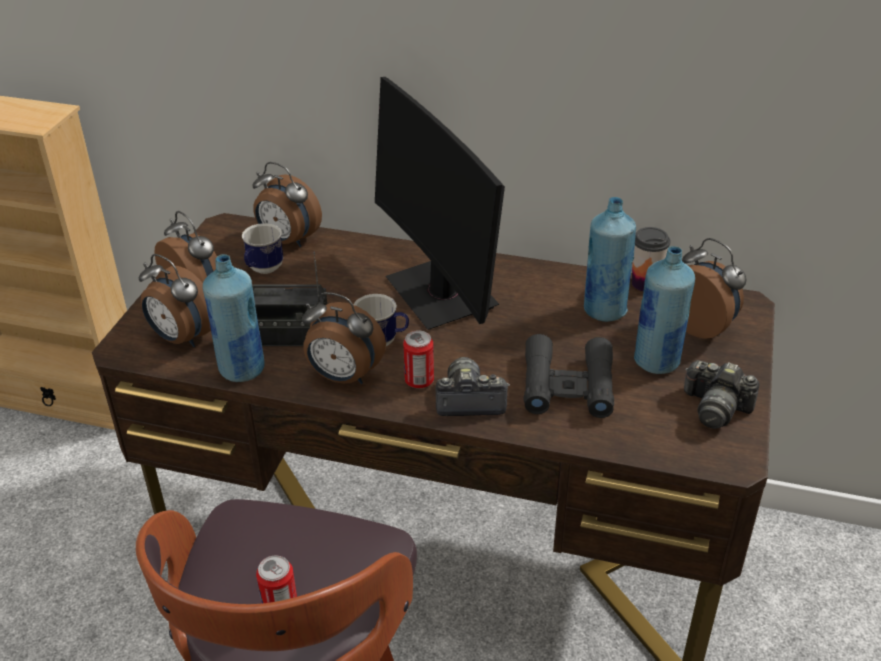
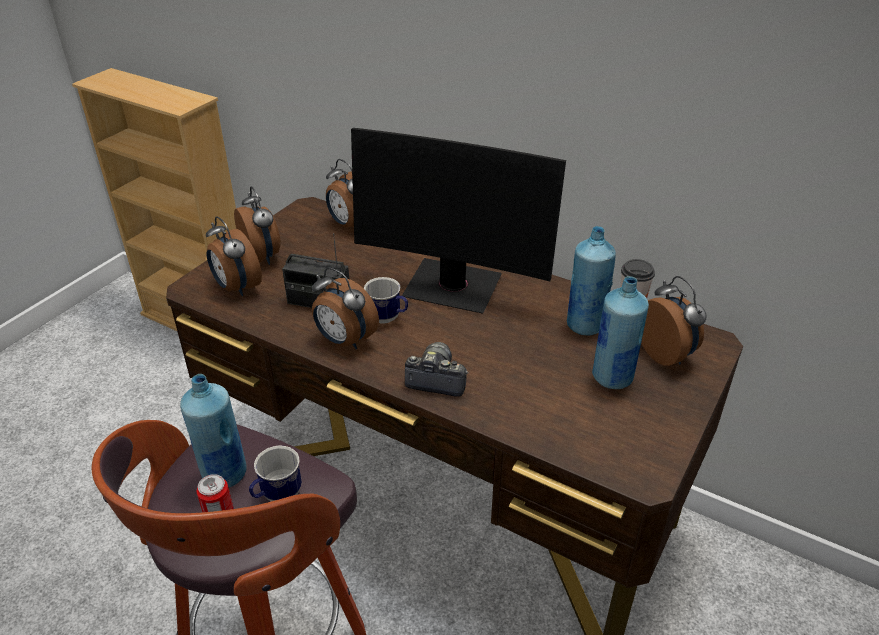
camera: 15 degrees right, 0 degrees up
blue bottle [203,254,264,382] -> blue bottle moved to [180,374,247,487]
mug [242,223,283,274] -> mug moved to [249,445,302,501]
monitor [375,77,505,330] -> monitor turned 60 degrees counterclockwise [351,128,566,314]
can [403,330,434,388] -> none
black binoculars [524,334,614,418] -> none
camera [684,360,760,429] -> none

